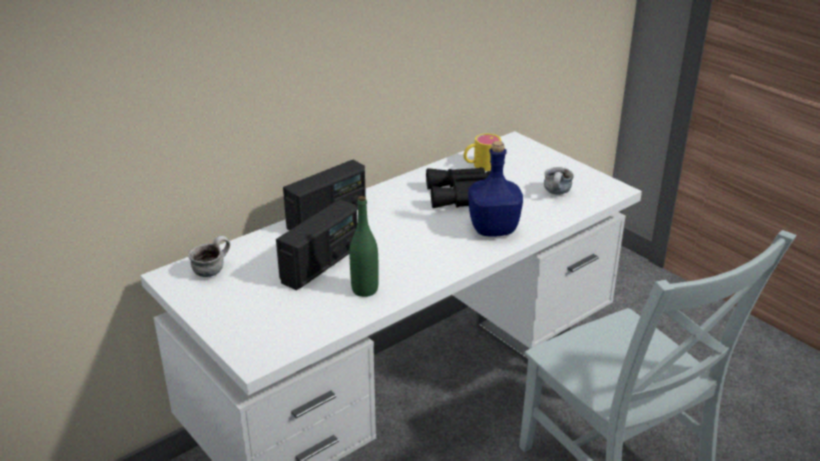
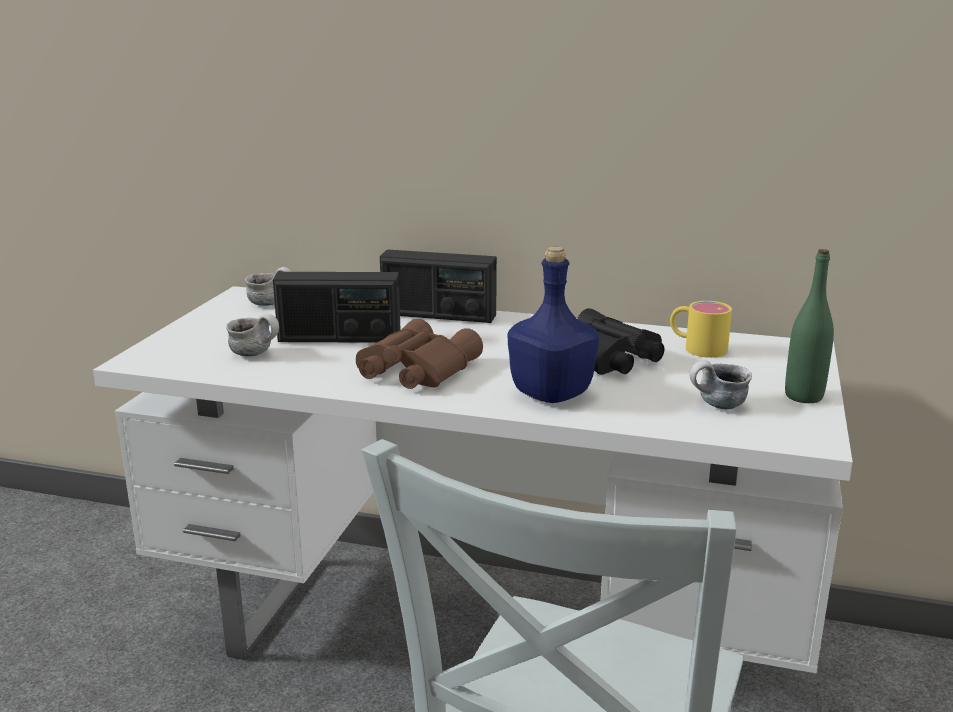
camera: 55 degrees right, 10 degrees down
green bottle [349,196,379,297] -> green bottle moved to [785,249,834,403]
none -> mug [226,314,279,357]
none -> brown binoculars [356,319,483,389]

